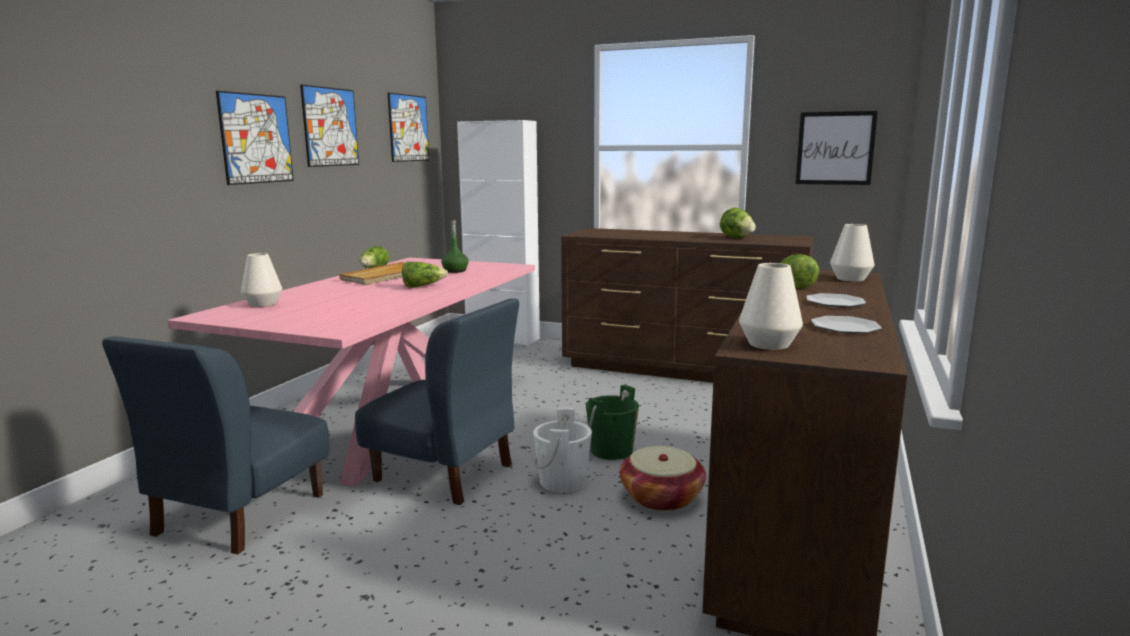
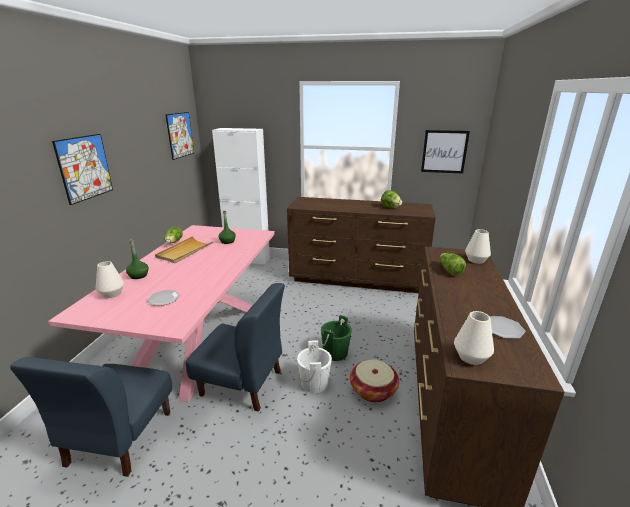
camera: 10 degrees left, 10 degrees up
picture [300,85,359,167] -> none
lettuce [402,262,448,288] -> none
plate [806,293,866,307] -> plate moved to [147,290,180,306]
none -> green bottle [126,239,149,279]

